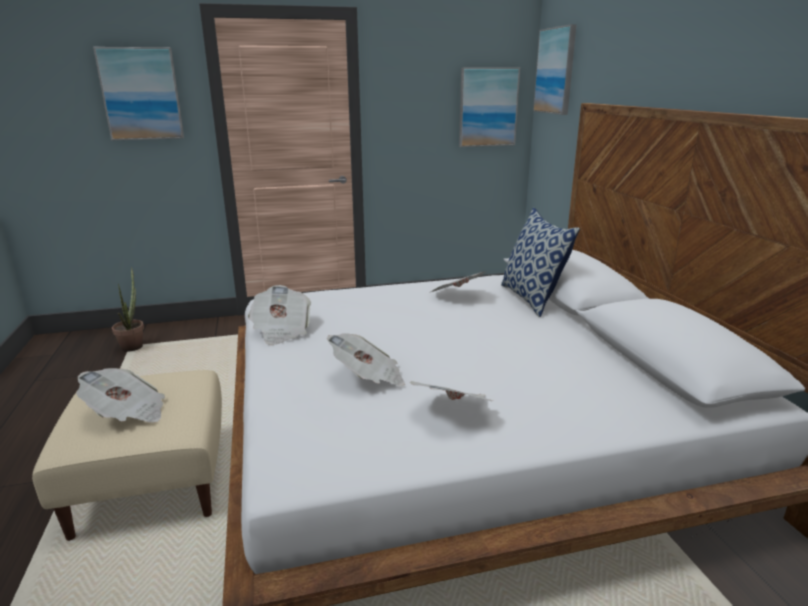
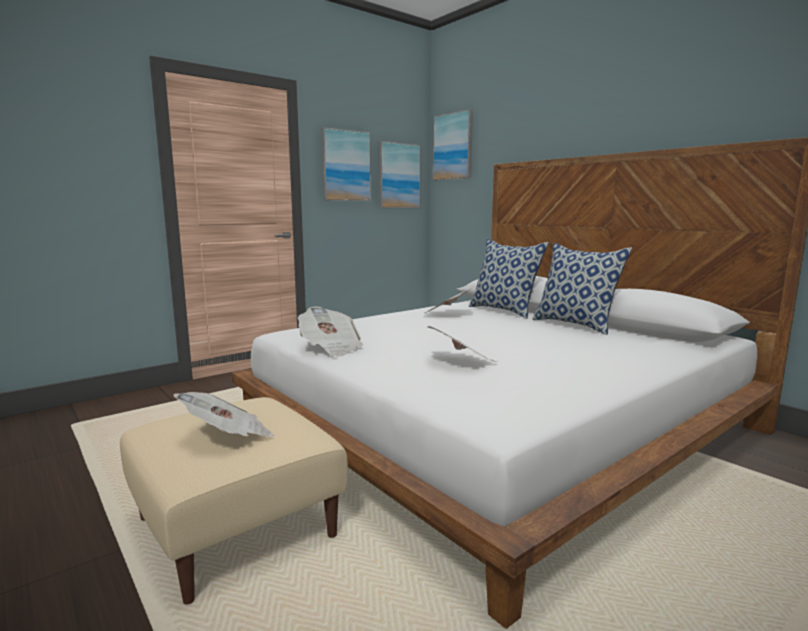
camera: 25 degrees left, 10 degrees down
picture [93,47,184,140] -> picture moved to [321,127,371,201]
potted plant [112,267,144,352] -> none
newspaper [410,381,493,401] -> none
none -> pillow [533,243,632,335]

